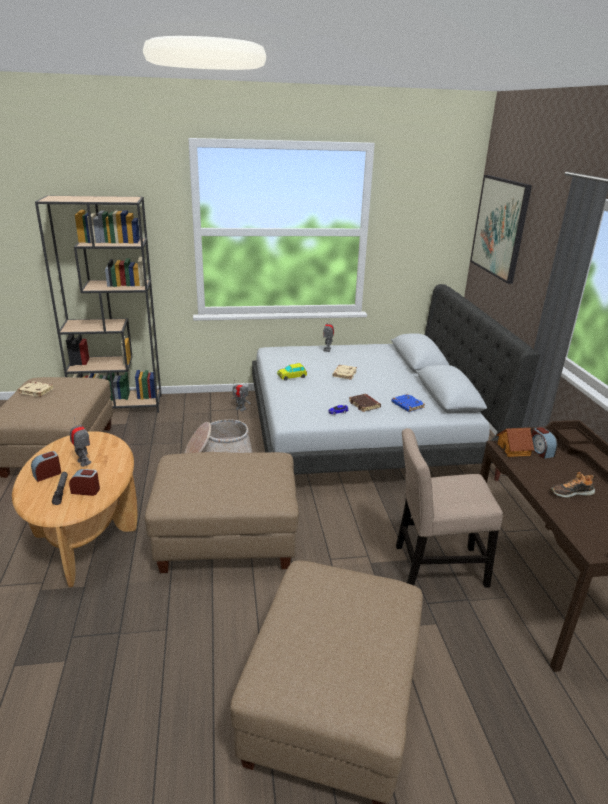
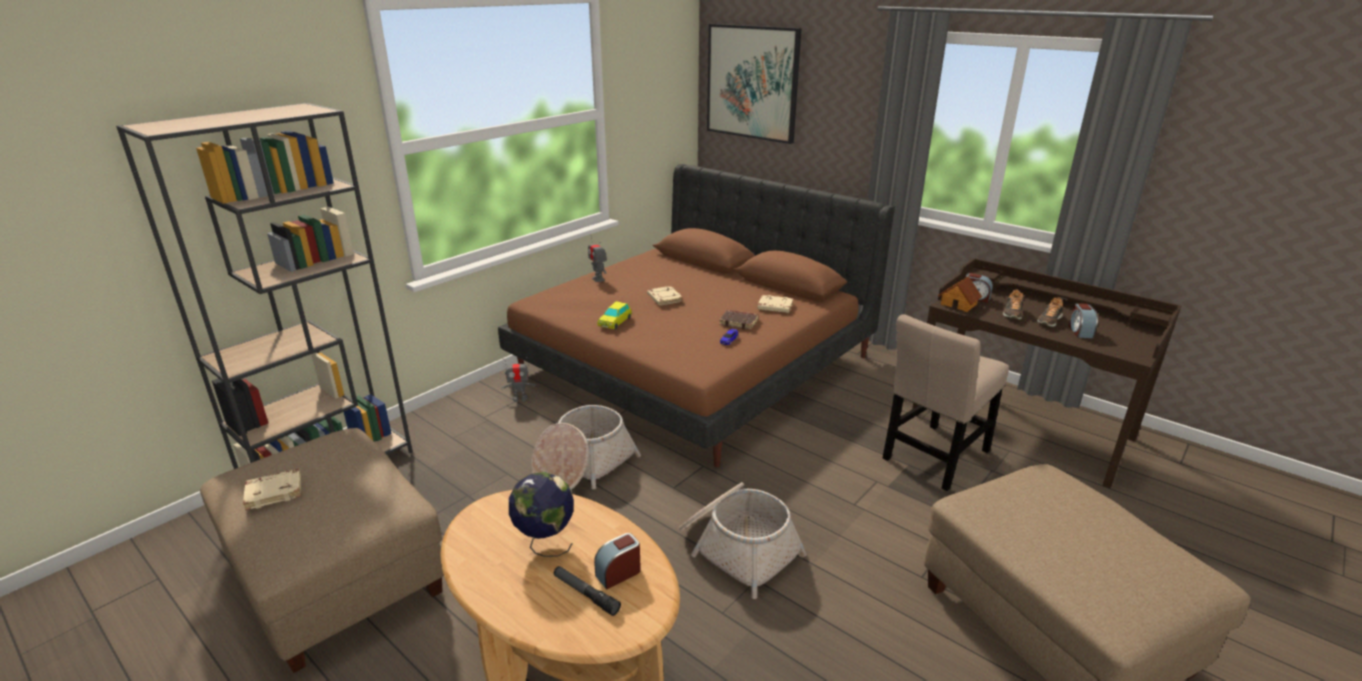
camera: 40 degrees left, 0 degrees up
alarm clock [31,451,61,482] -> alarm clock moved to [1069,303,1098,338]
toy robot [70,417,91,467] -> globe [509,472,574,557]
beige ottoman [145,452,299,573] -> basket [679,482,807,599]
grey bed [252,284,540,481] -> brown bed [498,164,895,467]
blue book [391,394,425,412] -> beige book [757,295,793,313]
none -> shoe [1003,290,1024,320]

